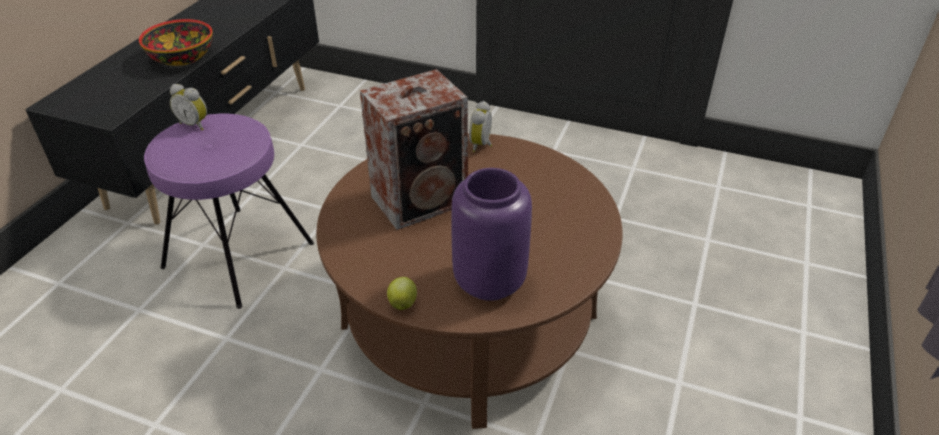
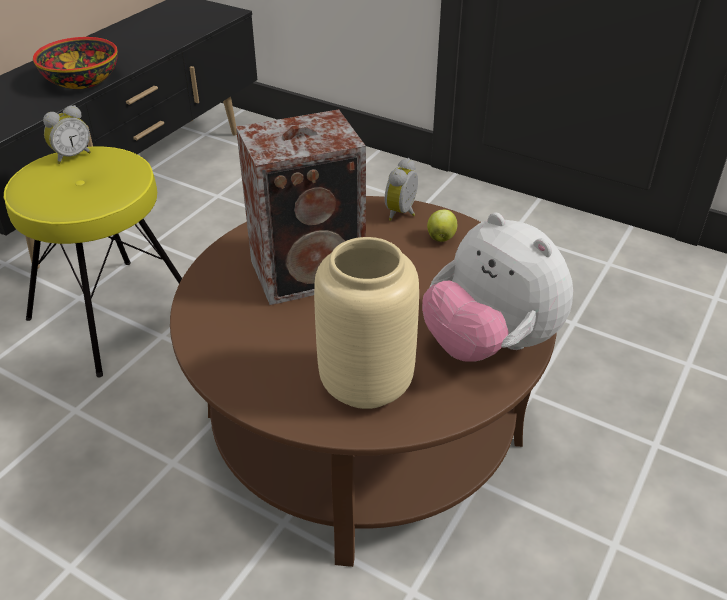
camera: 10 degrees right, 0 degrees up
purple stool [144,114,314,309] -> yellow stool [4,147,182,377]
alarm clock [170,84,207,130] -> alarm clock turned 75 degrees counterclockwise [43,105,91,164]
apple [387,277,417,310] -> apple moved to [427,210,457,242]
purple vase [451,168,532,301] -> beige vase [314,237,419,409]
none -> plush toy [422,213,573,362]

